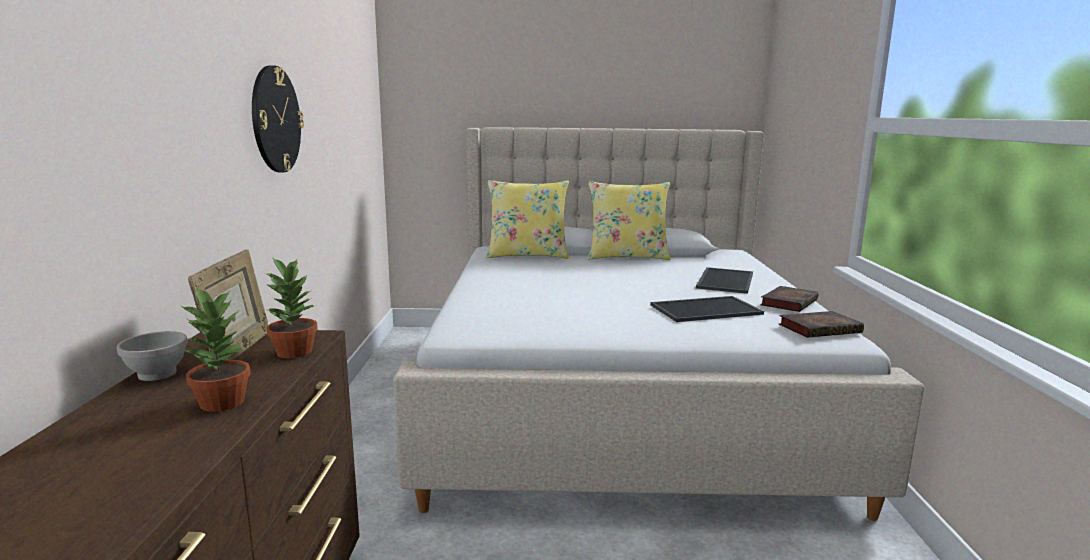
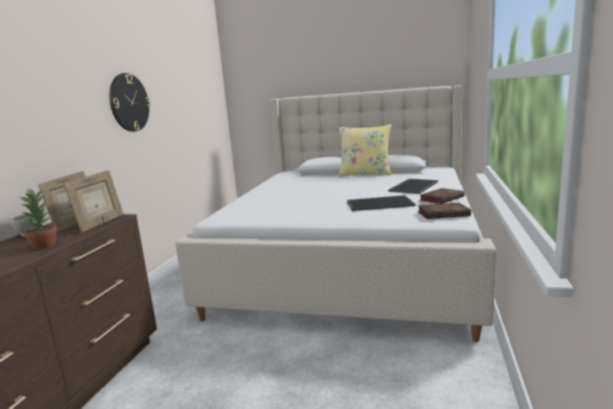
camera: 15 degrees right, 0 degrees up
potted plant [263,258,318,358] -> picture frame [64,170,124,232]
yellow pillow [486,180,569,259] -> none

